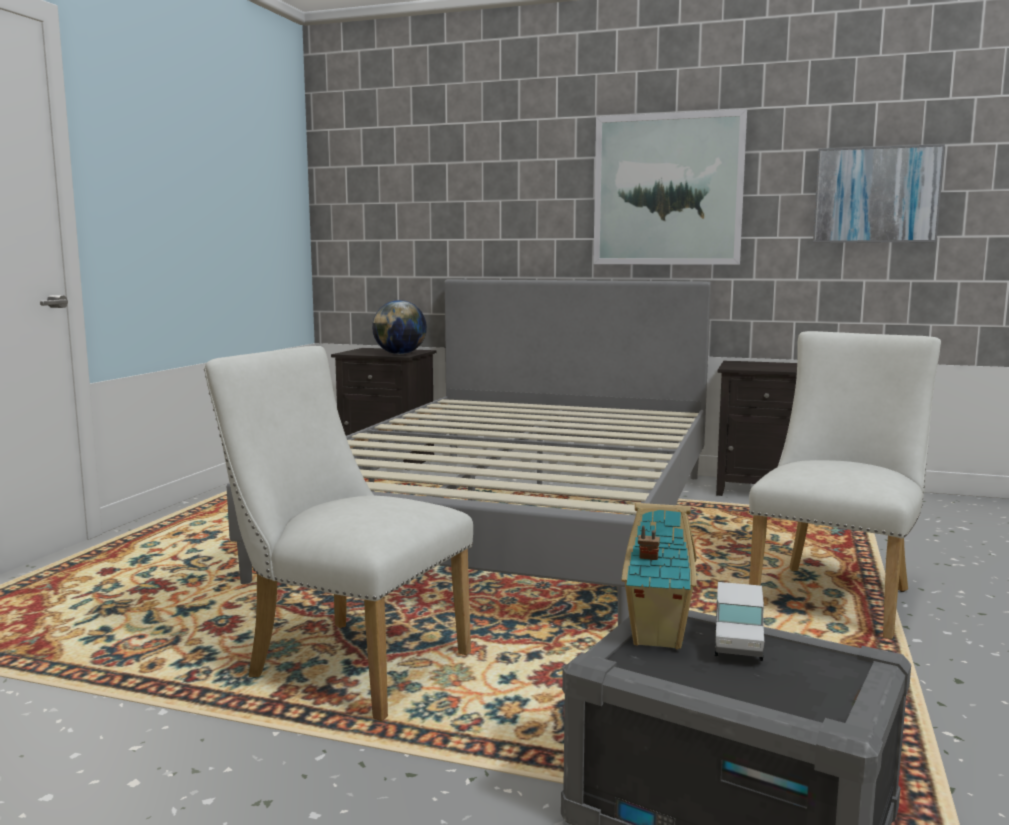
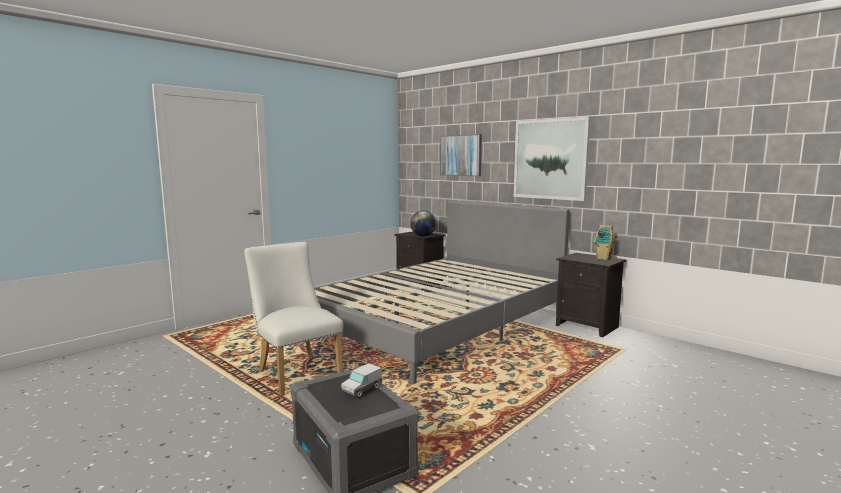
camera: 25 degrees right, 0 degrees up
toy house [621,503,696,650] -> toy house moved to [594,225,616,260]
white chair [749,331,941,639] -> none
picture [813,144,945,243] -> picture moved to [440,134,482,176]

